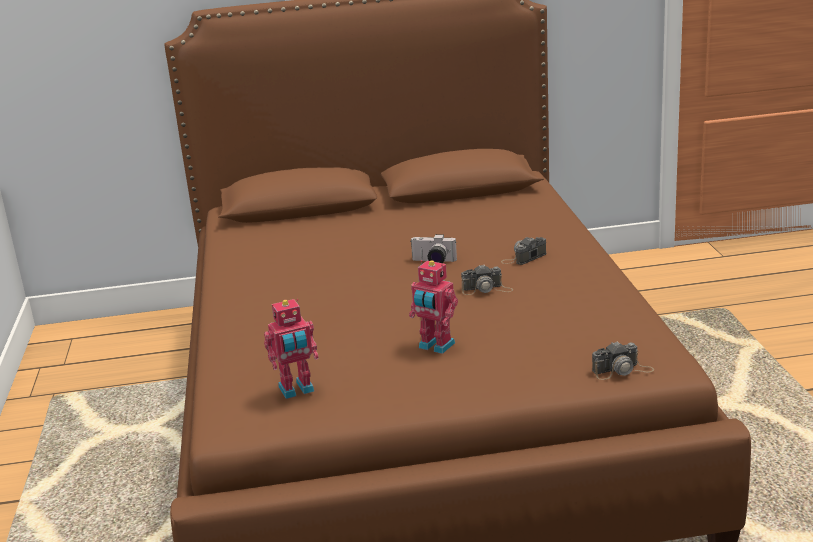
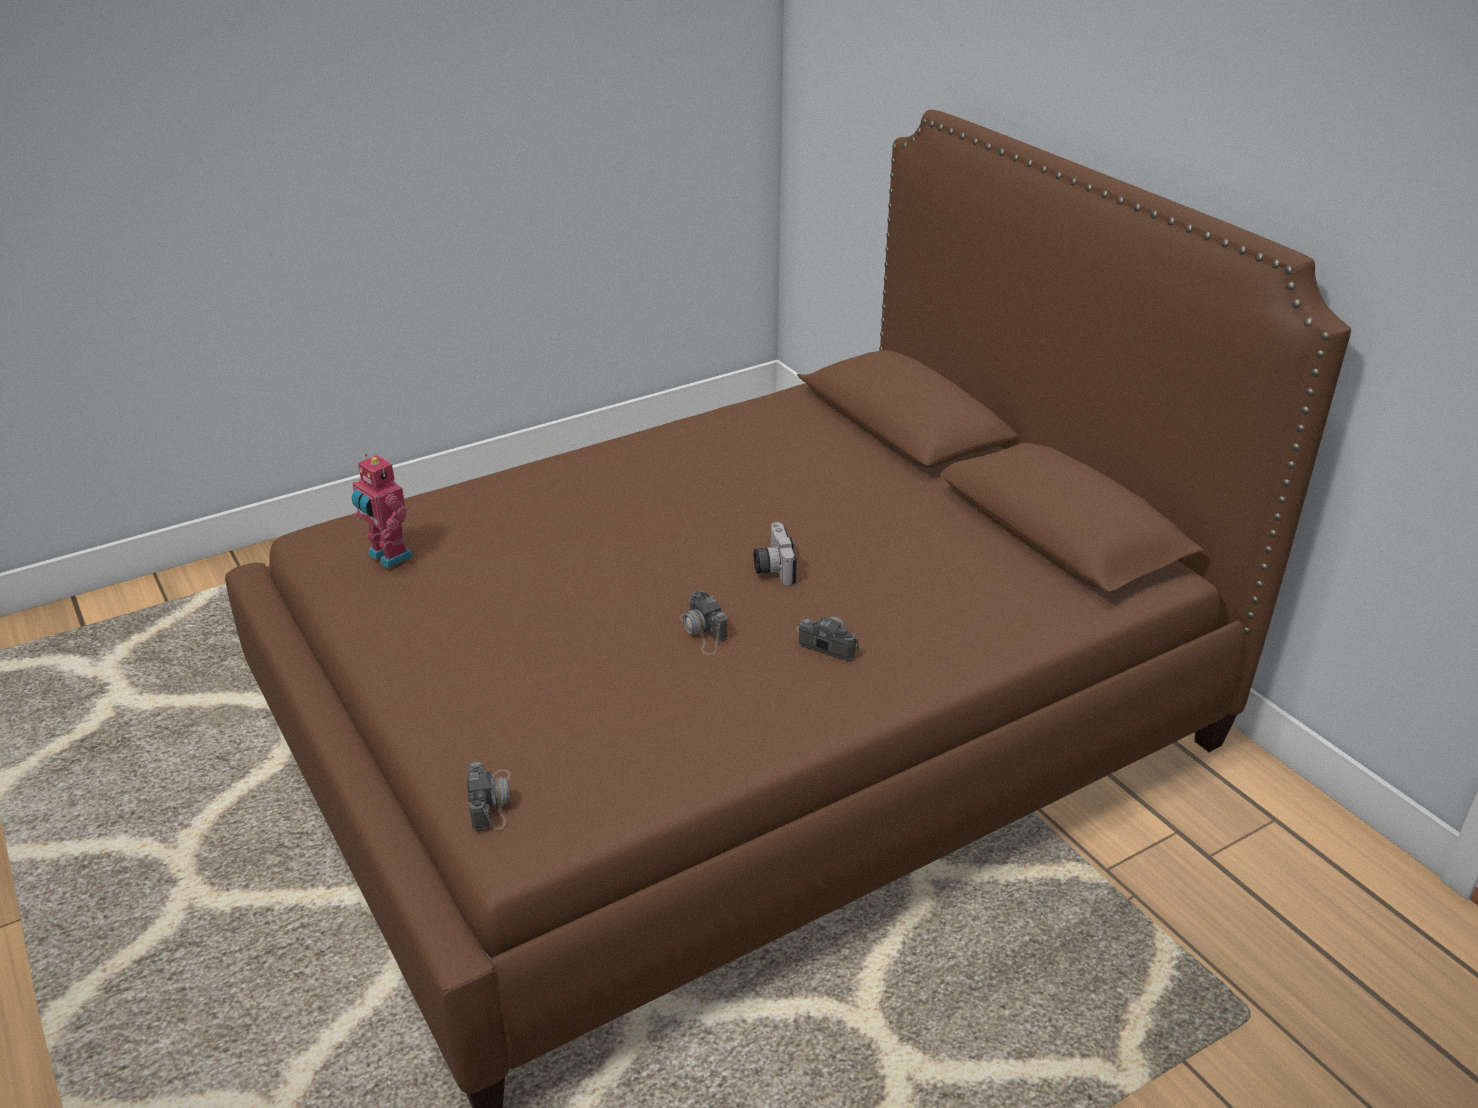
camera: 65 degrees right, 10 degrees up
toy robot [409,260,458,354] -> none
camera [592,341,655,380] -> camera turned 150 degrees counterclockwise [467,761,511,831]

